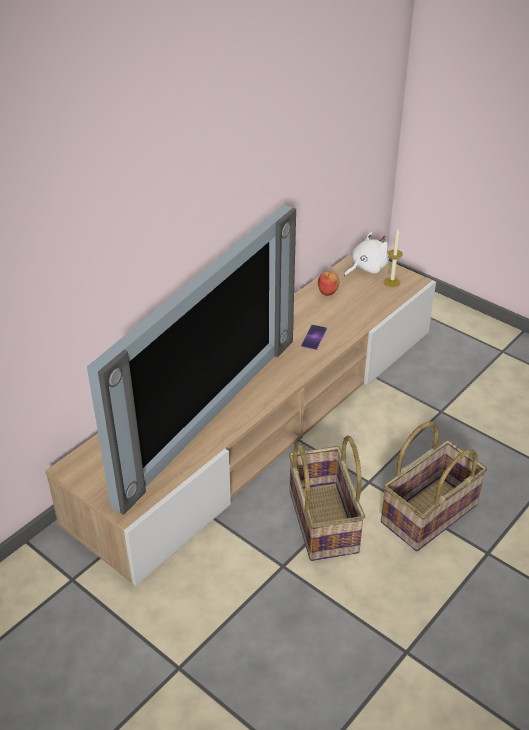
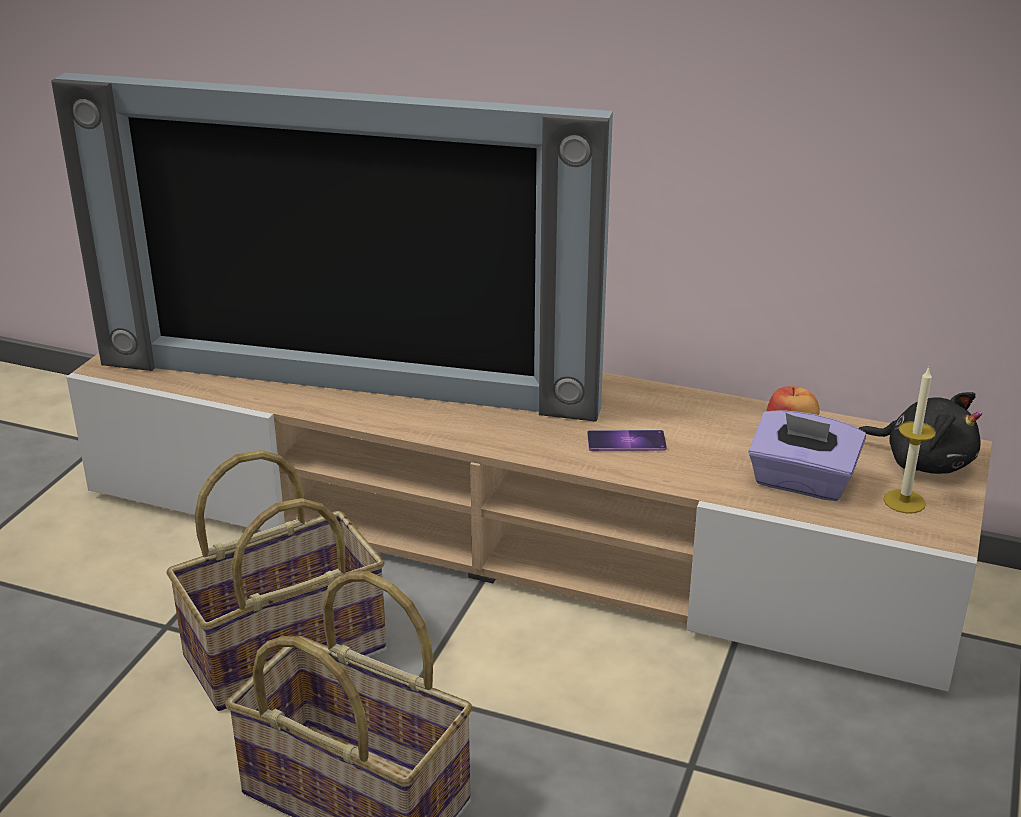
camera: 70 degrees right, 10 degrees down
white plush toy [344,232,389,276] -> black plush toy [858,392,982,474]
none -> purple tissue box [748,410,866,501]

